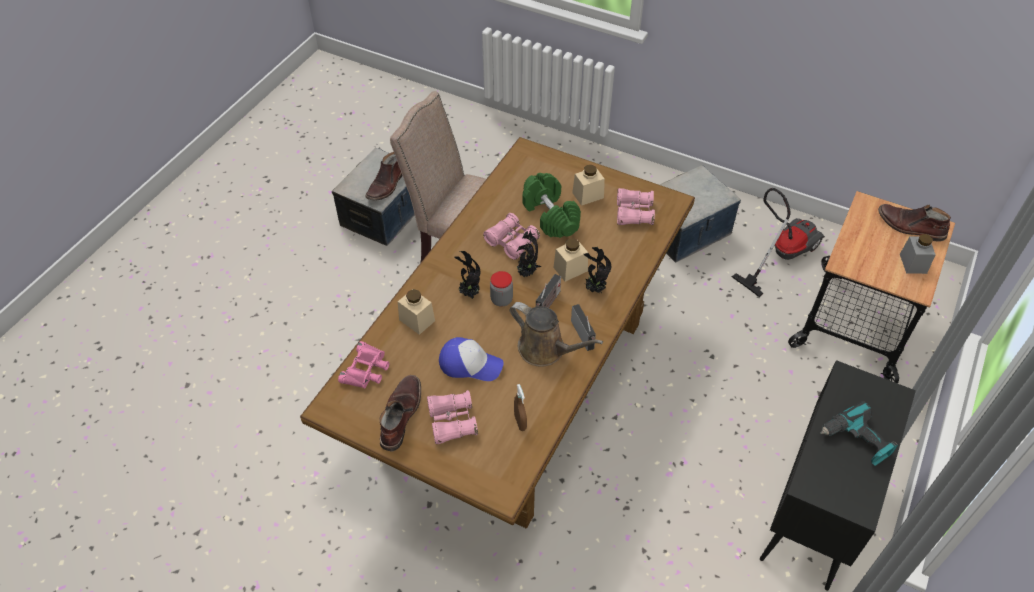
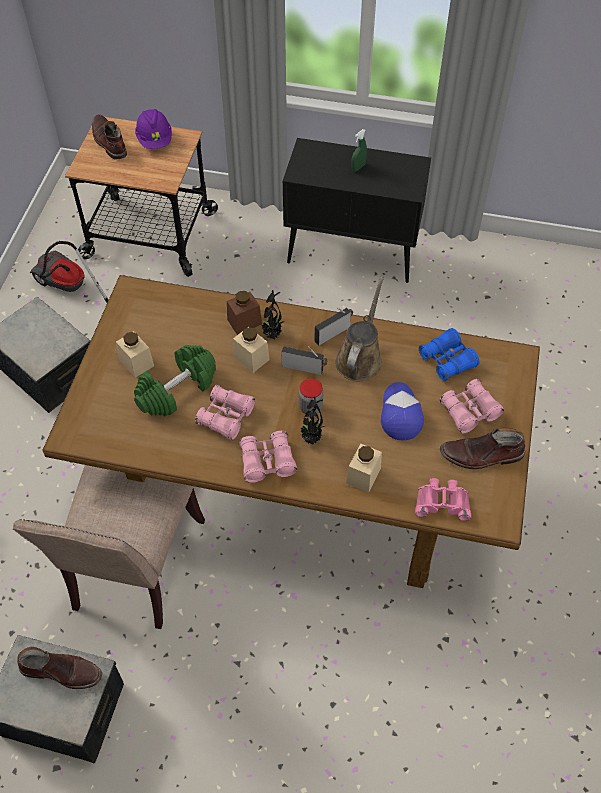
camera: 105 degrees left, 5 degrees up
brown spray bottle [514,384,527,431] -> blue binoculars [419,328,479,381]
potted plant [515,231,541,278] -> none
pink binoculars [617,188,655,225] -> pink binoculars moved to [239,431,297,483]
power drill [820,402,898,466] -> green spray bottle [351,129,367,172]
brown boot [878,204,951,242] -> brown boot turned 135 degrees clockwise [92,114,127,159]
grey jar [900,234,936,274] -> purple hard hat [135,109,172,149]
none -> brown jar [227,291,262,335]

